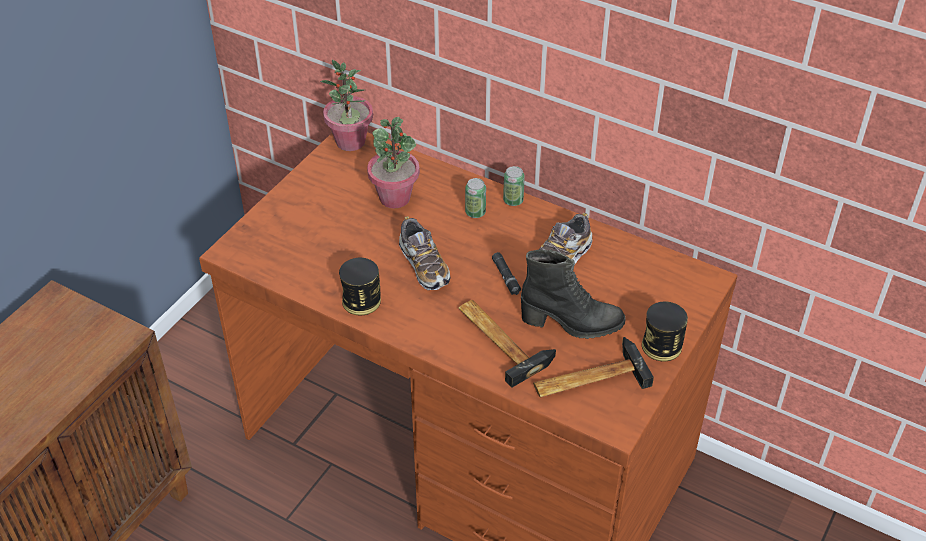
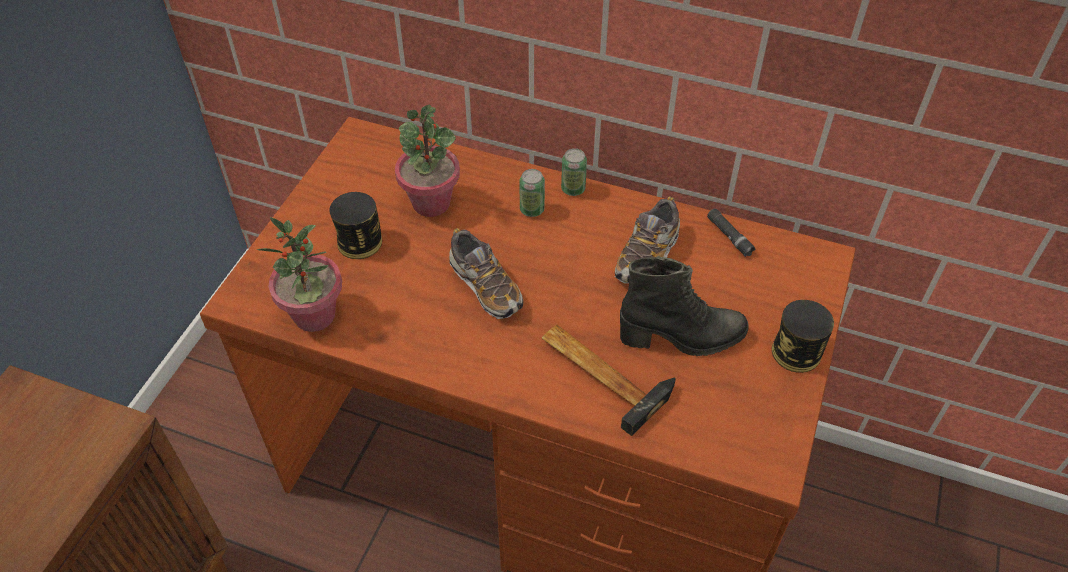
camera: 10 degrees left, 5 degrees up
potted plant [320,60,373,151] -> potted plant moved to [257,217,342,332]
can [339,258,381,316] -> can moved to [329,192,382,259]
black flashlight [492,252,521,295] -> black flashlight moved to [707,208,756,257]
hammer [533,337,654,398] -> none

